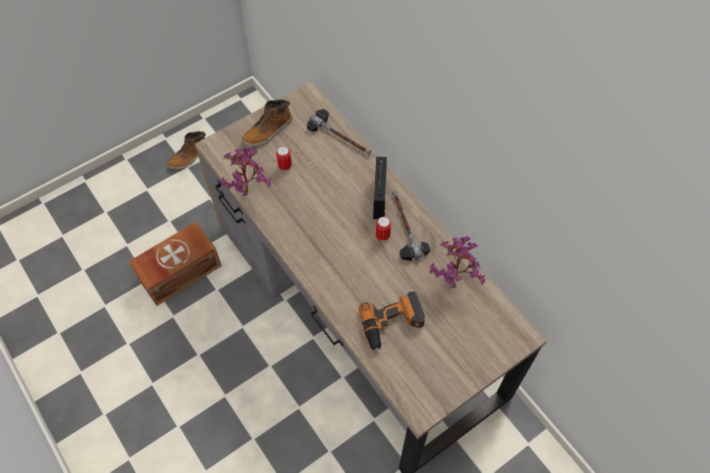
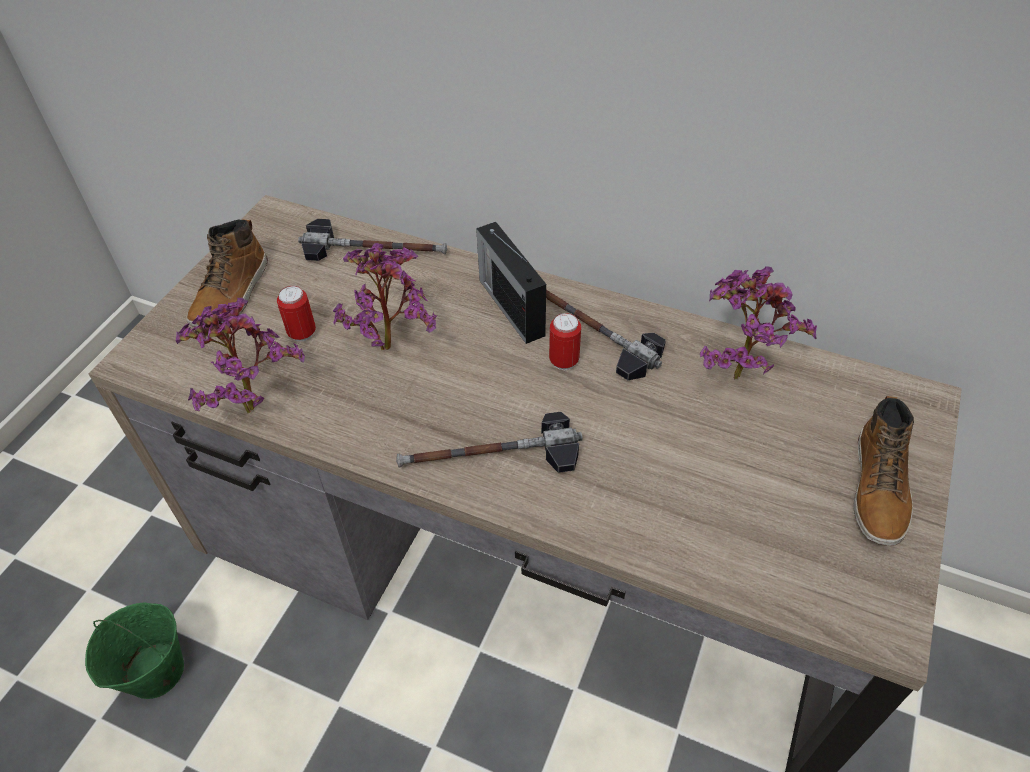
camera: 30 degrees left, 10 degrees down
brown storage box [129,222,222,306] -> green bucket [85,602,184,699]
boot [167,131,206,170] -> boot moved to [854,396,914,546]
power drill [359,291,425,352] -> none
none -> potted plant [333,243,437,350]
none -> hammer [396,412,582,473]

